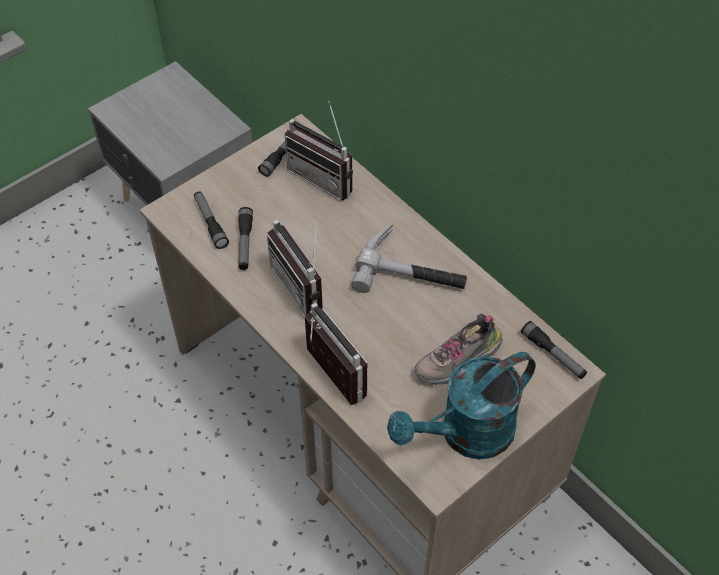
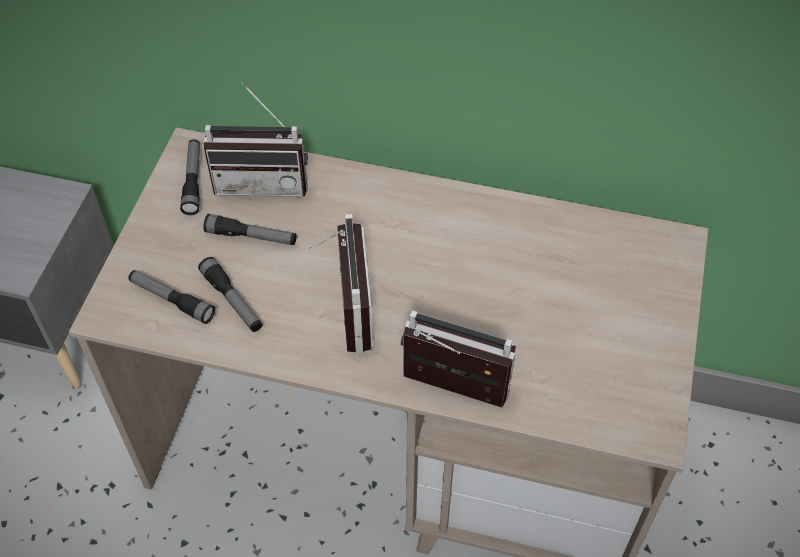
camera: 35 degrees left, 0 degrees up
radio [267,214,323,317] -> radio turned 120 degrees counterclockwise [307,214,373,353]
hammer [351,224,467,293] -> none
turquoise watering can [387,352,536,459] -> none
shoe [414,313,503,385] -> none
flashlight [521,321,587,379] -> flashlight moved to [203,214,297,245]

